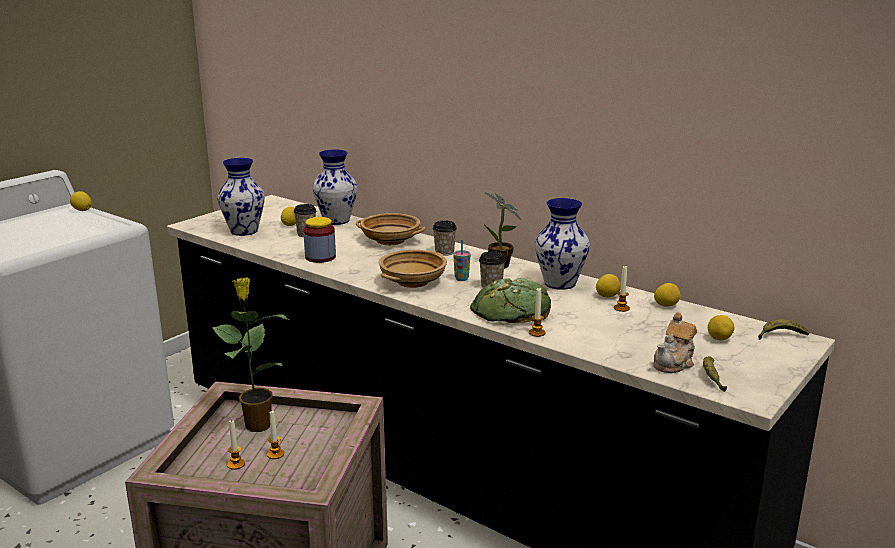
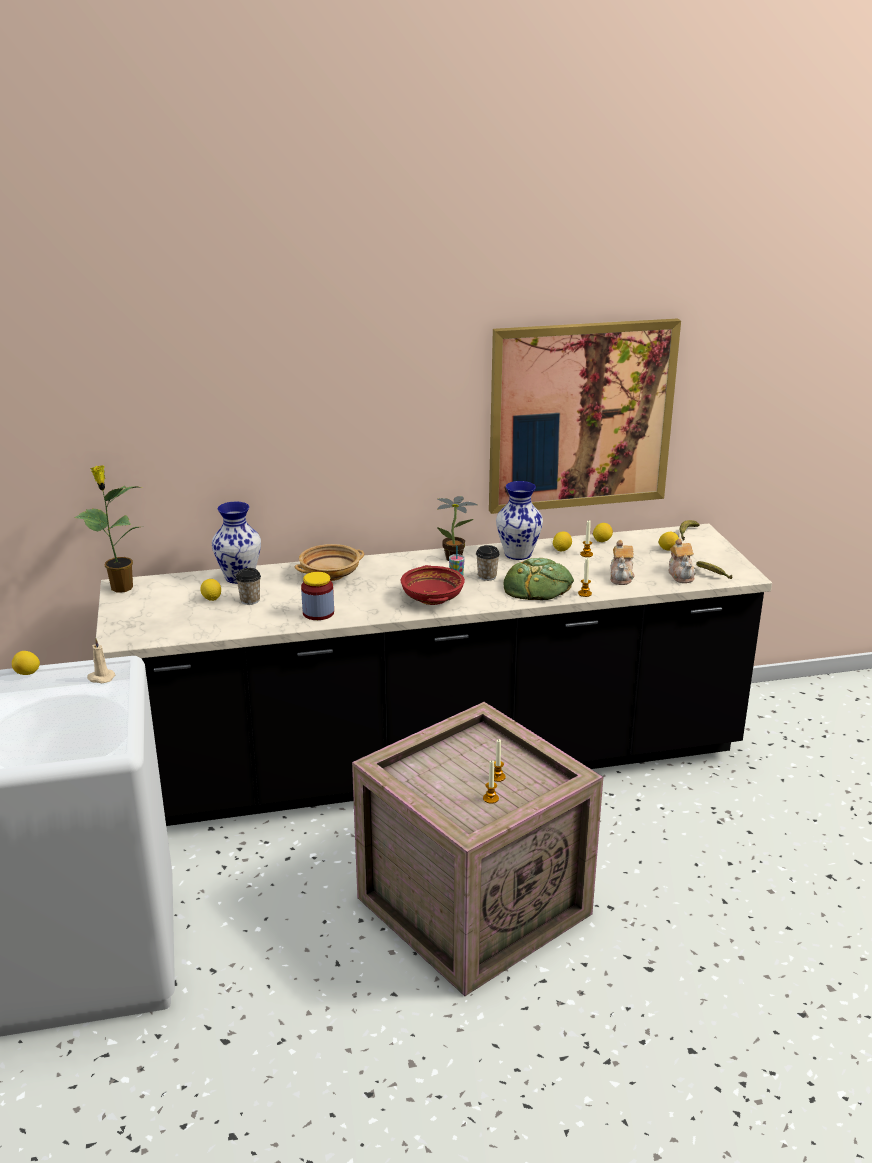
camera: 50 degrees left, 5 degrees up
potted plant [212,277,289,432] -> potted plant moved to [74,465,144,593]
vase [217,158,265,236] -> none
beige bowl [379,250,447,288] -> red bowl [401,565,465,605]
cup [433,220,457,256] -> none
none -> beige candle [87,638,116,683]
none -> picture [489,319,681,514]
none -> teapot [610,540,634,585]

